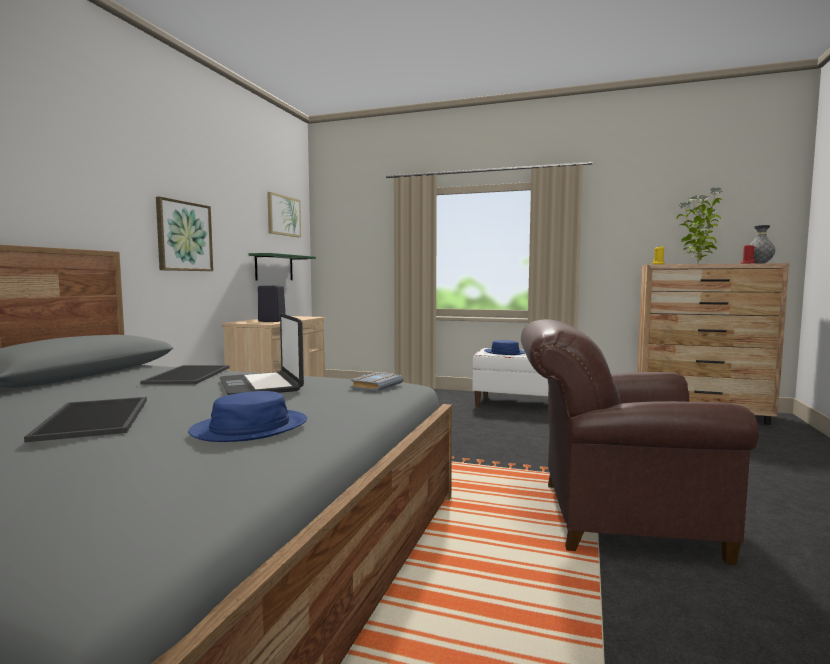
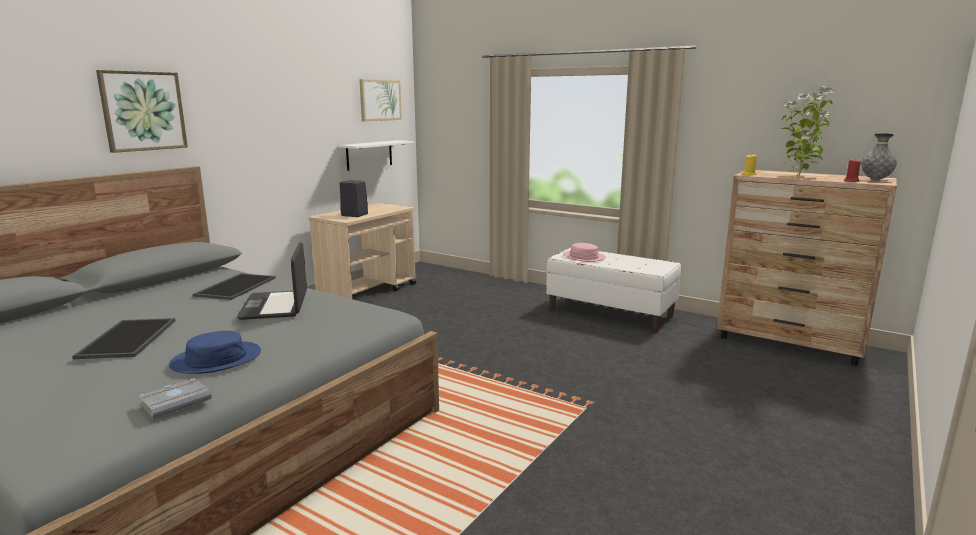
camera: 15 degrees right, 10 degrees up
picture [156,197,213,271] -> picture moved to [96,70,188,153]
green shelf [249,253,316,280] -> white shelf [338,140,414,171]
grey book [350,372,404,391] -> grey book moved to [138,378,212,419]
blue hat [484,340,525,355] -> pink hat [563,243,606,262]
brown armchair [521,319,759,565] -> none

